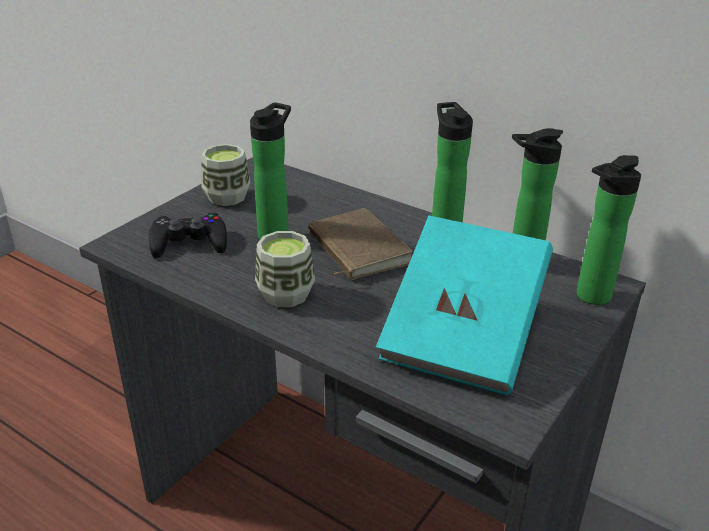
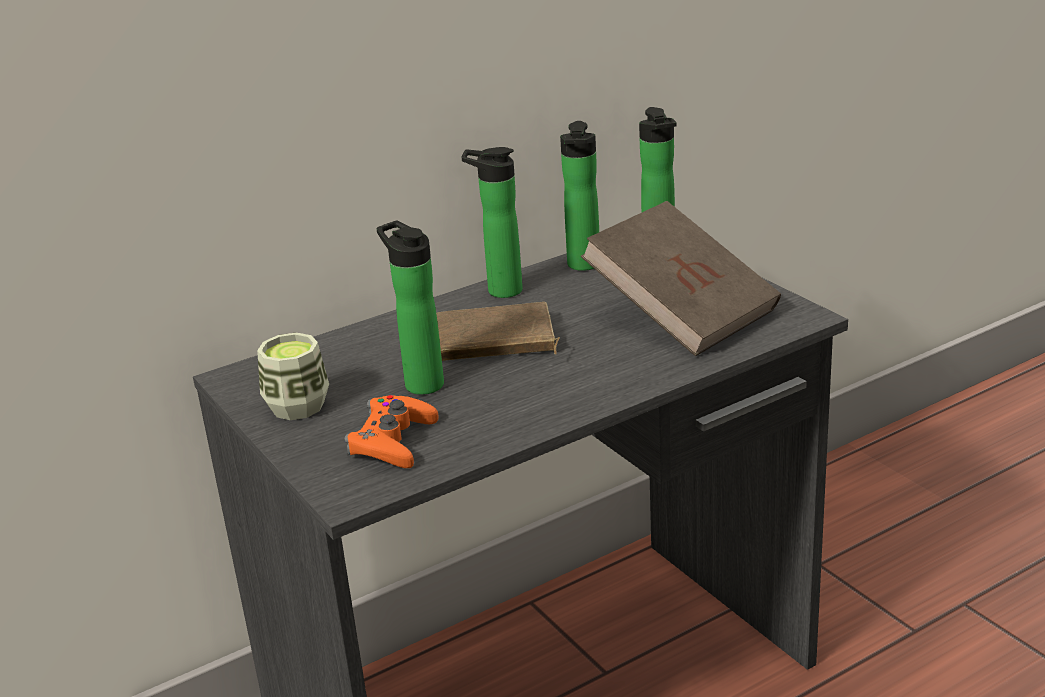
camera: 65 degrees left, 5 degrees down
black game controller [149,212,227,258] -> orange game controller [344,395,439,468]
cup [255,231,315,307] -> none
turquoise book [376,215,553,395] -> brown book [581,201,781,356]

